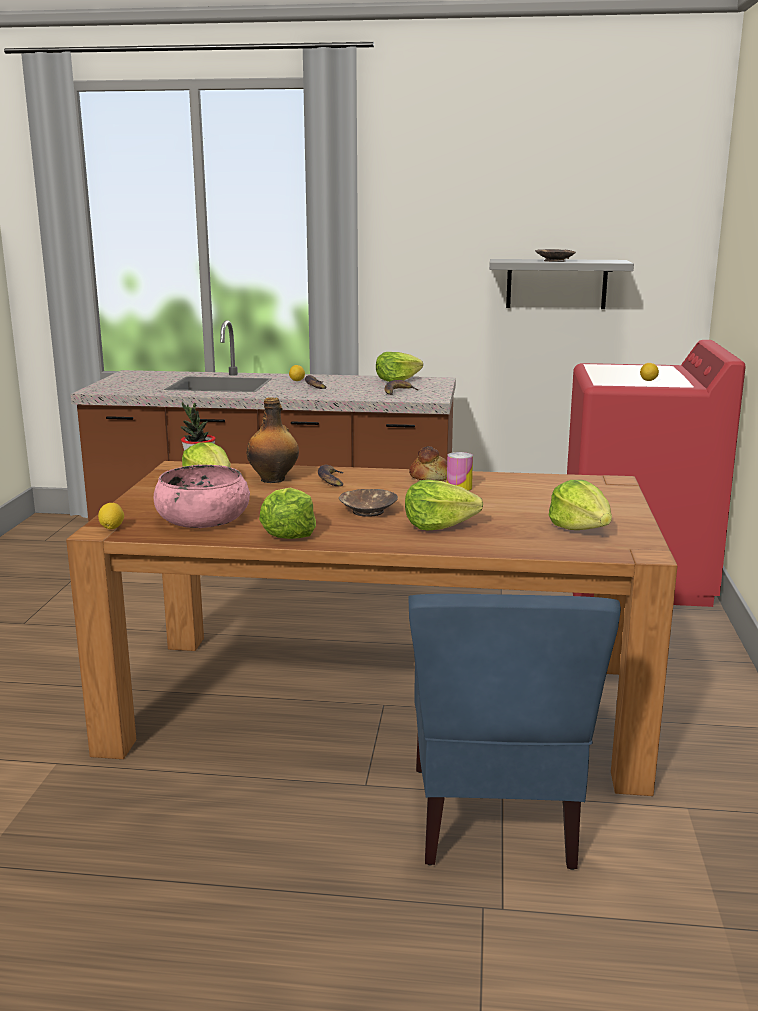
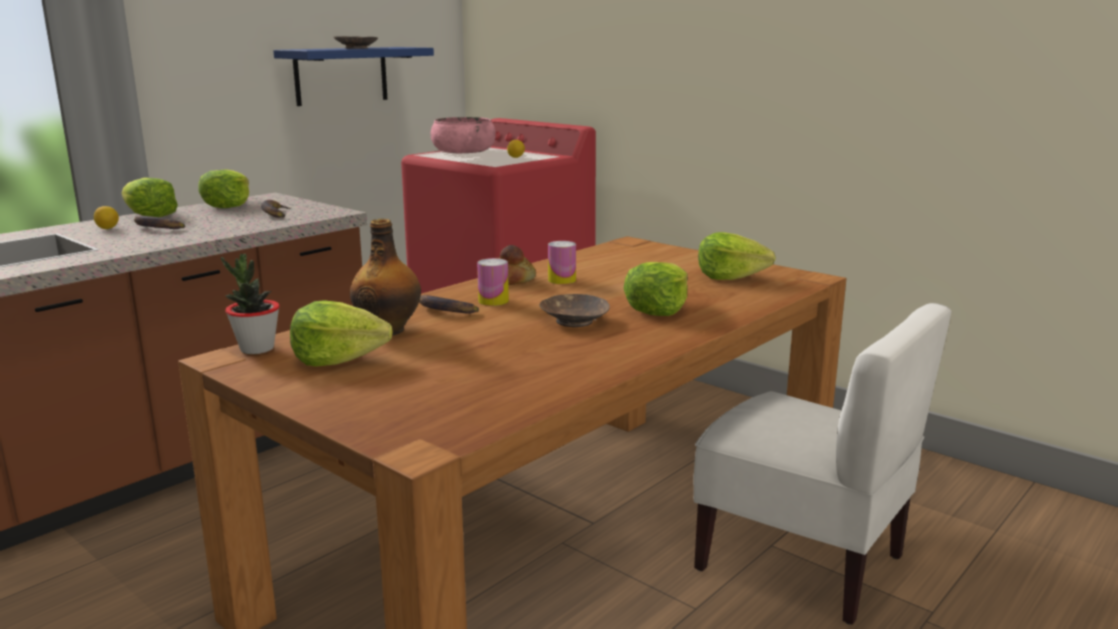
camera: 55 degrees left, 0 degrees up
lemon [98,503,124,529] -> none
pink bowl [154,465,250,528] -> pink bowl moved to [431,117,496,153]
lettuce [259,488,316,539] -> lettuce moved to [122,177,178,217]
blue chair [408,594,621,870] -> white chair [694,303,952,625]
grey shelf [489,259,634,309] -> blue shelf [273,47,434,106]
none -> can [477,258,509,306]

